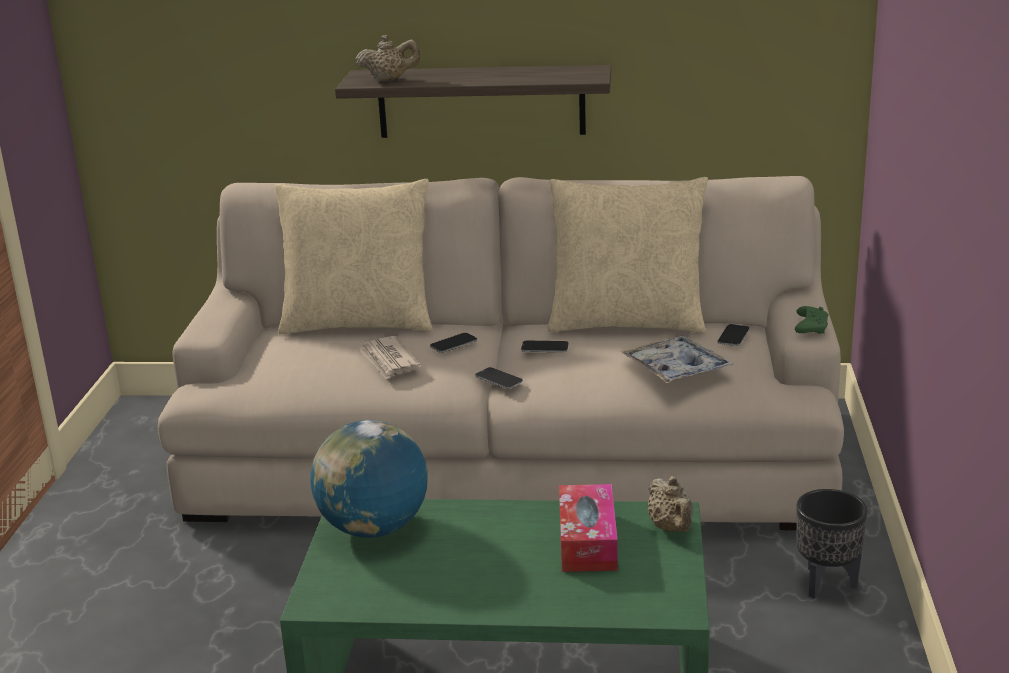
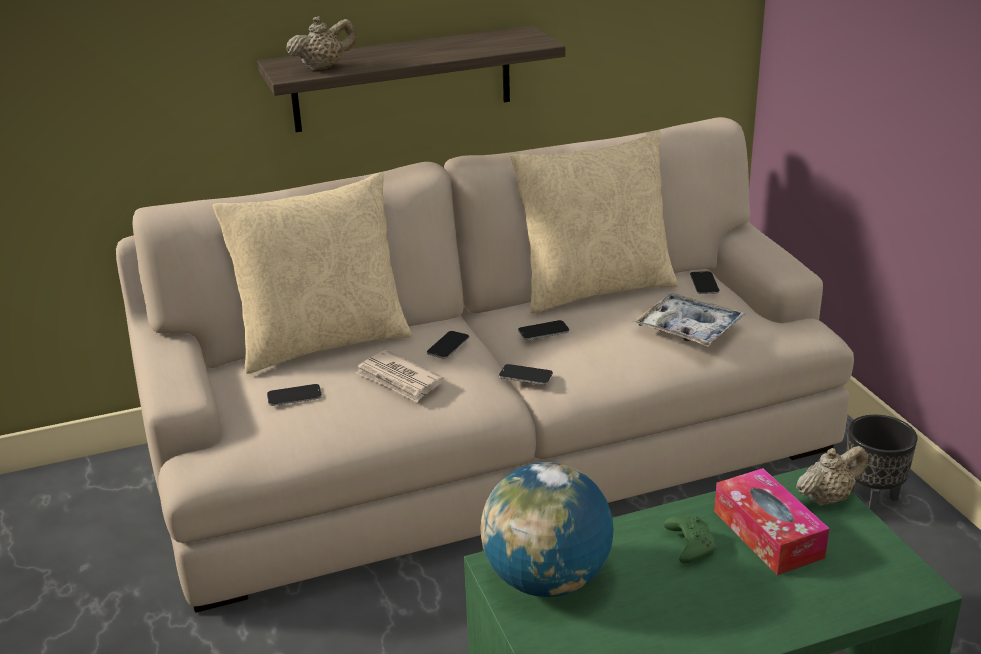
camera: 25 degrees left, 5 degrees up
beige teapot [648,476,693,532] -> beige teapot turned 75 degrees counterclockwise [796,446,867,506]
green game controller [795,306,828,334] -> green game controller moved to [664,516,716,564]
none -> phone [267,384,322,406]

